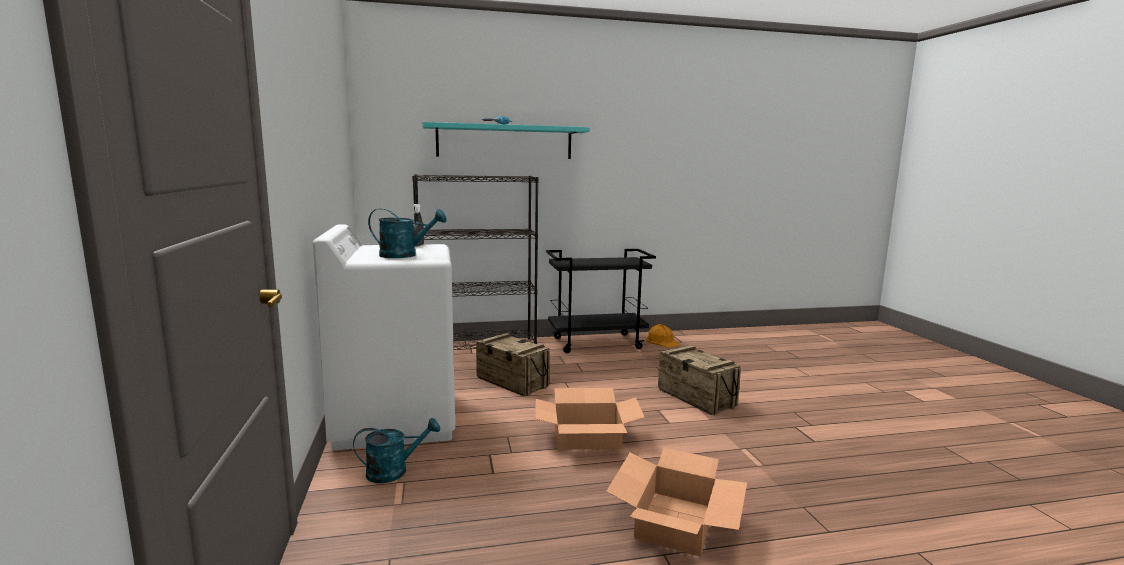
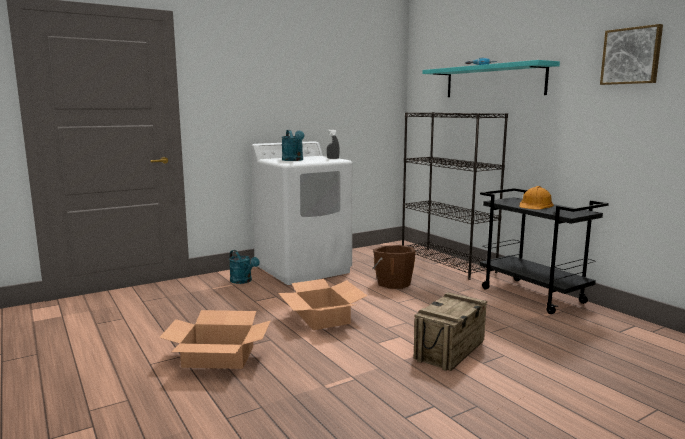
camera: 70 degrees right, 0 degrees up
crate [476,333,550,396] -> brown bucket [372,245,416,289]
orange hard hat [646,324,680,348] -> orange hard hat moved to [519,186,554,210]
none -> picture [600,24,663,85]

